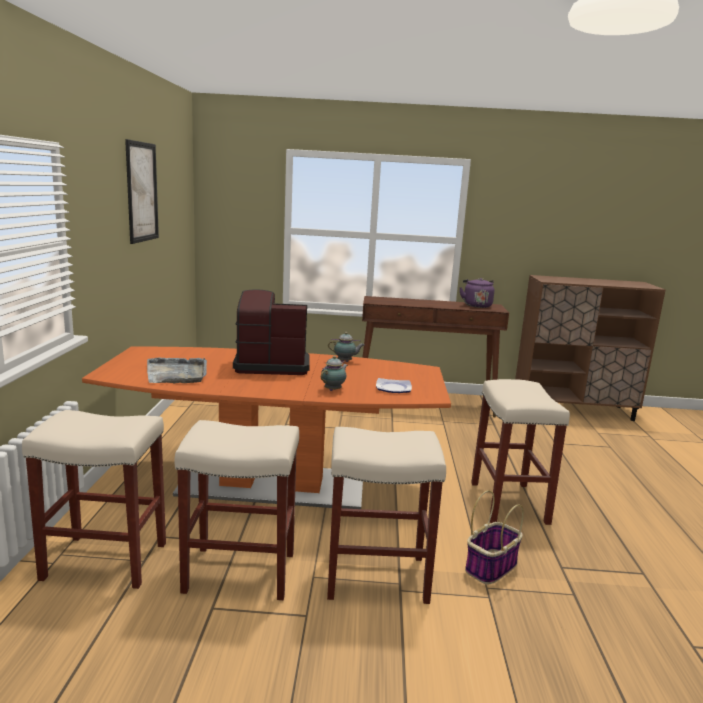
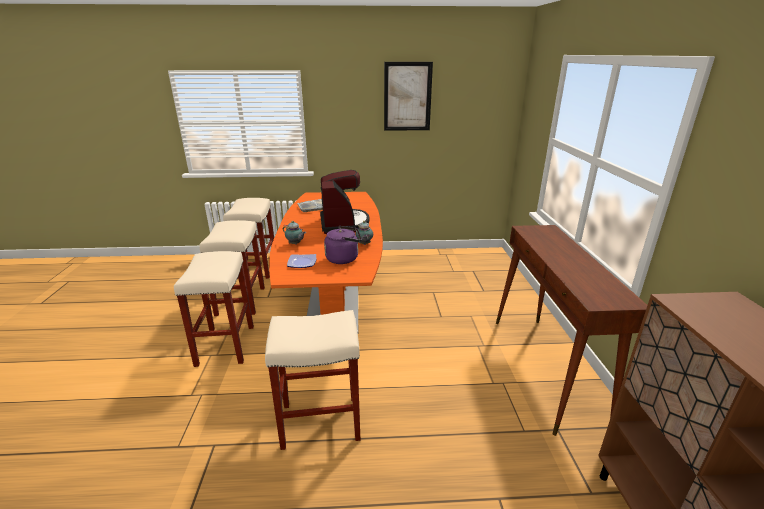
camera: 85 degrees right, 10 degrees up
purple kettle [459,278,494,308] -> purple kettle moved to [324,226,362,264]
basket [465,490,524,585] -> none

